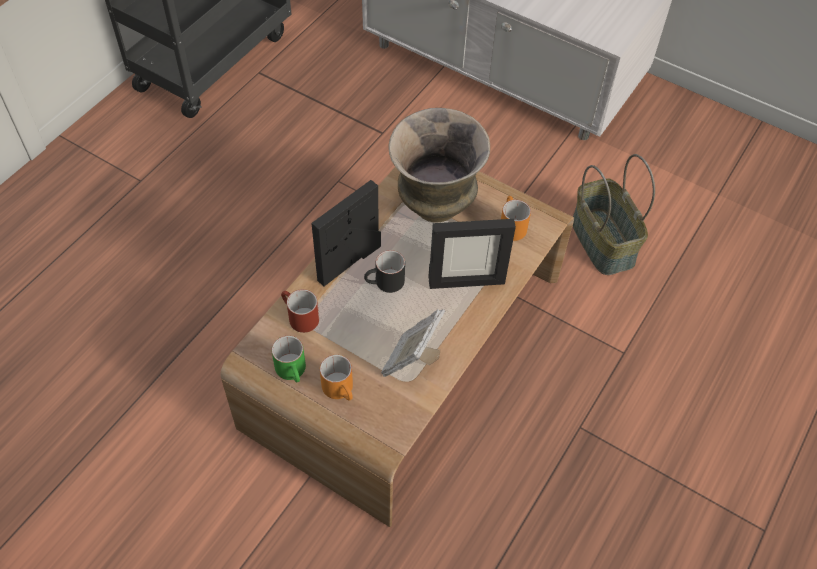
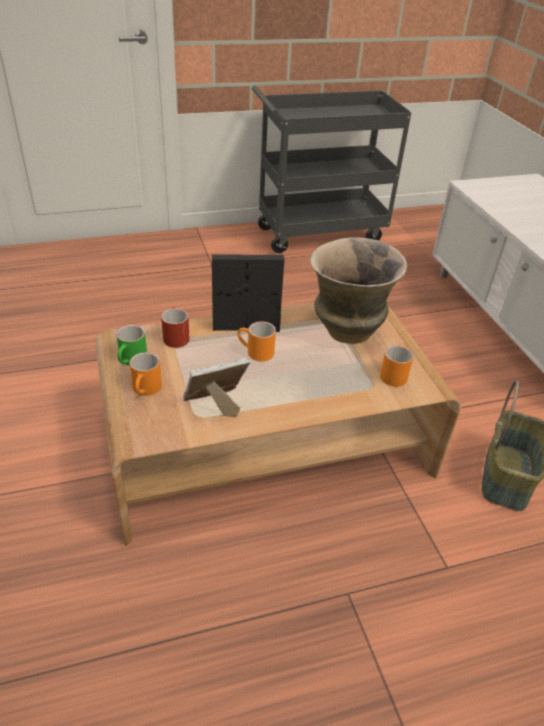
camera: 40 degrees right, 15 degrees down
black mug [364,250,405,293] -> orange mug [237,321,276,361]
picture frame [428,219,516,289] -> none

